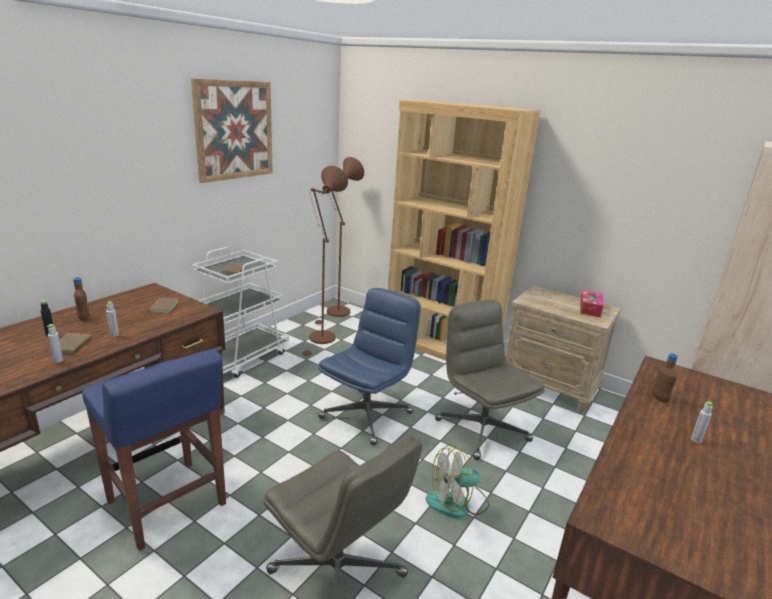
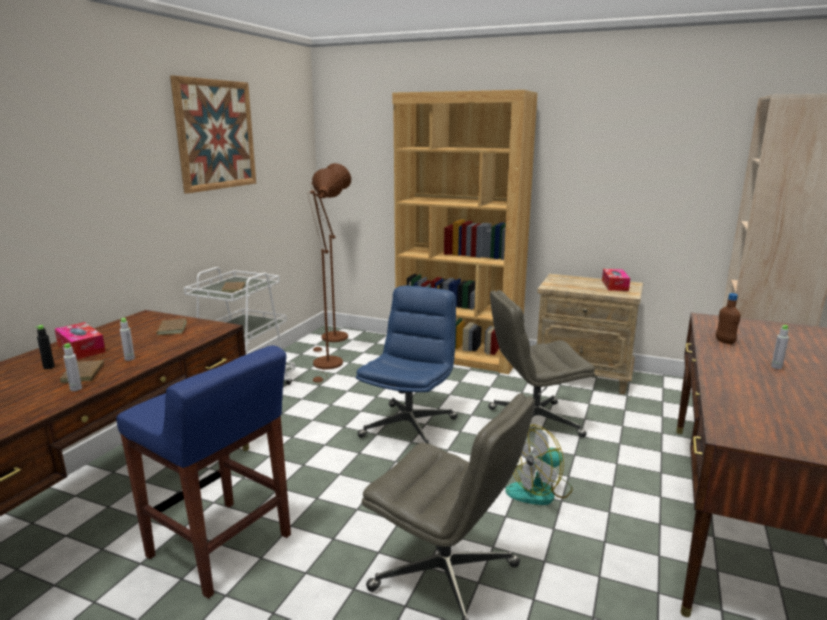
camera: 10 degrees left, 5 degrees down
brown bottle [73,277,89,321] -> tissue box [55,322,106,359]
grey office chair [435,299,545,460] -> grey office chair turned 60 degrees counterclockwise [489,290,595,438]

